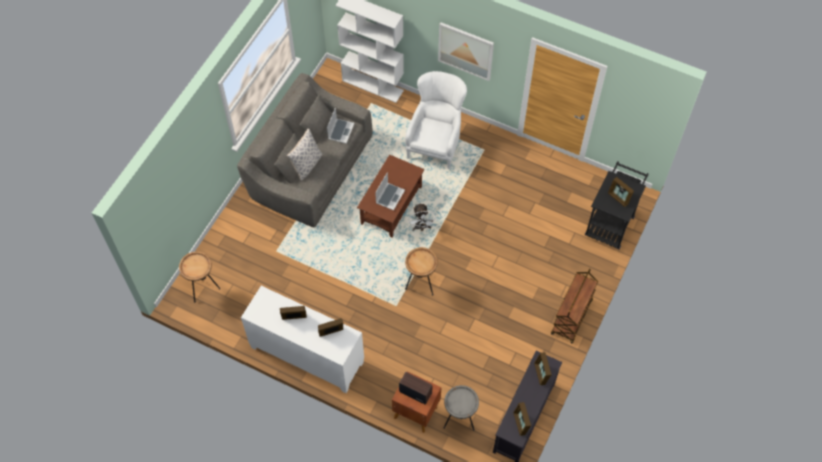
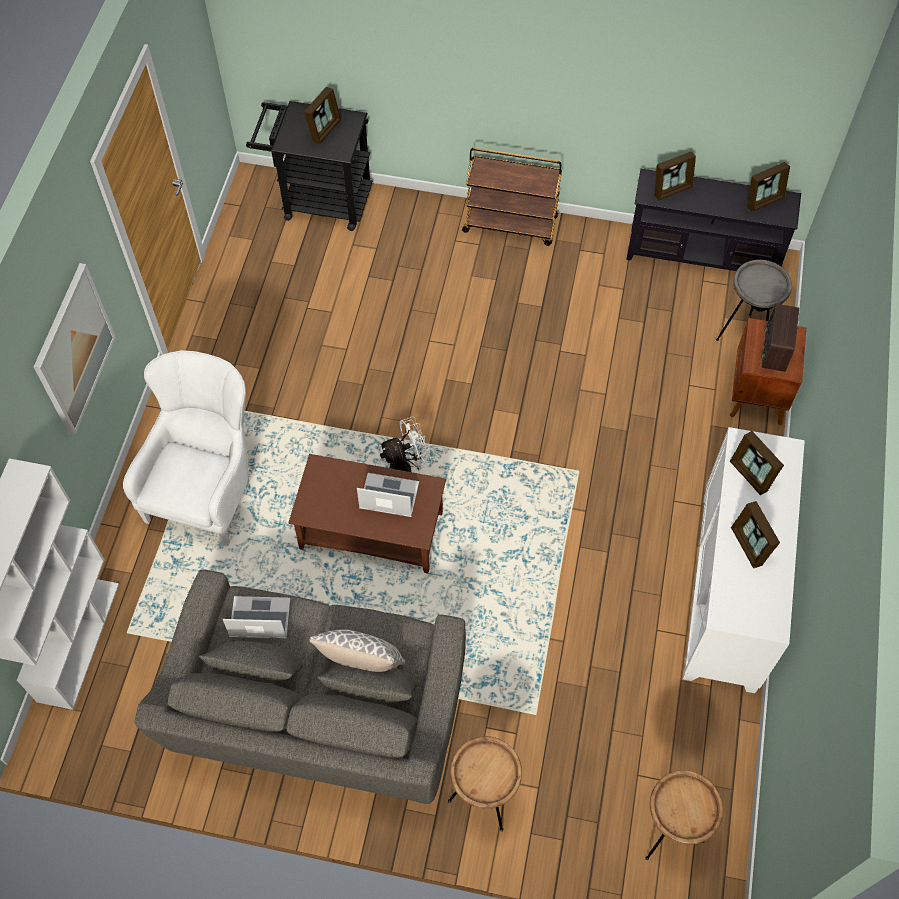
camera: 105 degrees left, 0 degrees up
white armchair [405,71,467,169] -> white armchair turned 105 degrees clockwise [123,350,249,546]
brown side table [405,247,438,295] -> brown side table moved to [448,736,522,831]

